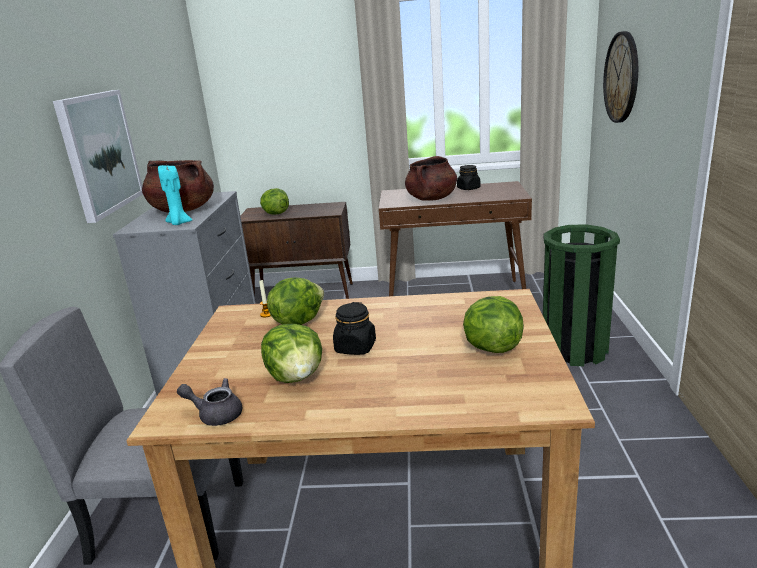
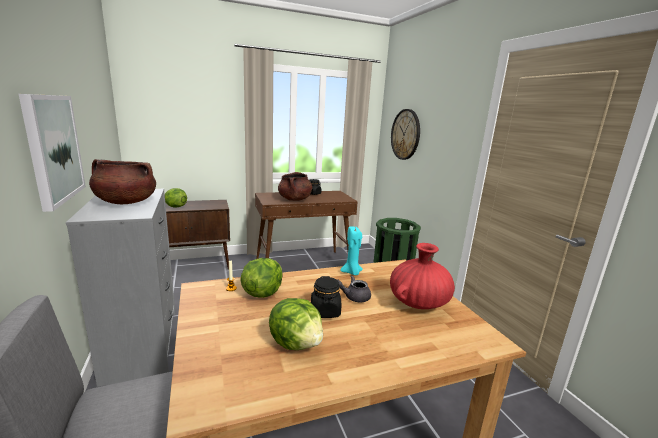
camera: 25 degrees left, 5 degrees down
turquoise candle [158,164,192,225] -> turquoise candle moved to [340,227,363,275]
grey teapot [177,378,242,426] -> grey teapot moved to [336,276,371,302]
lettuce [463,296,524,353] -> red vase [390,243,455,309]

